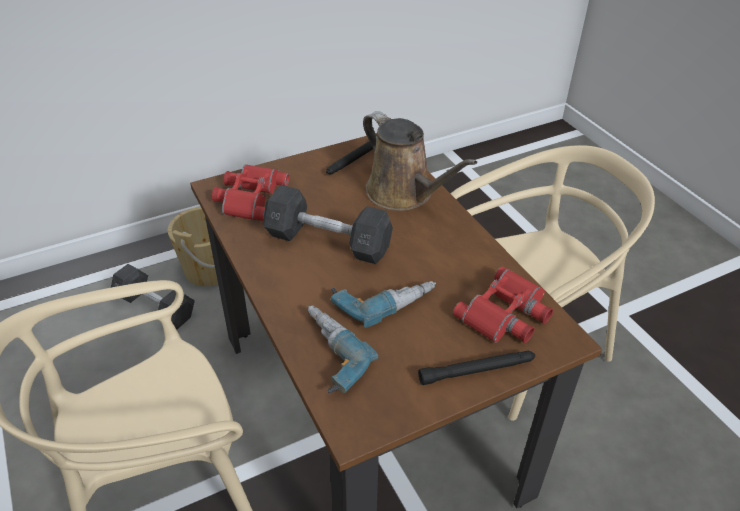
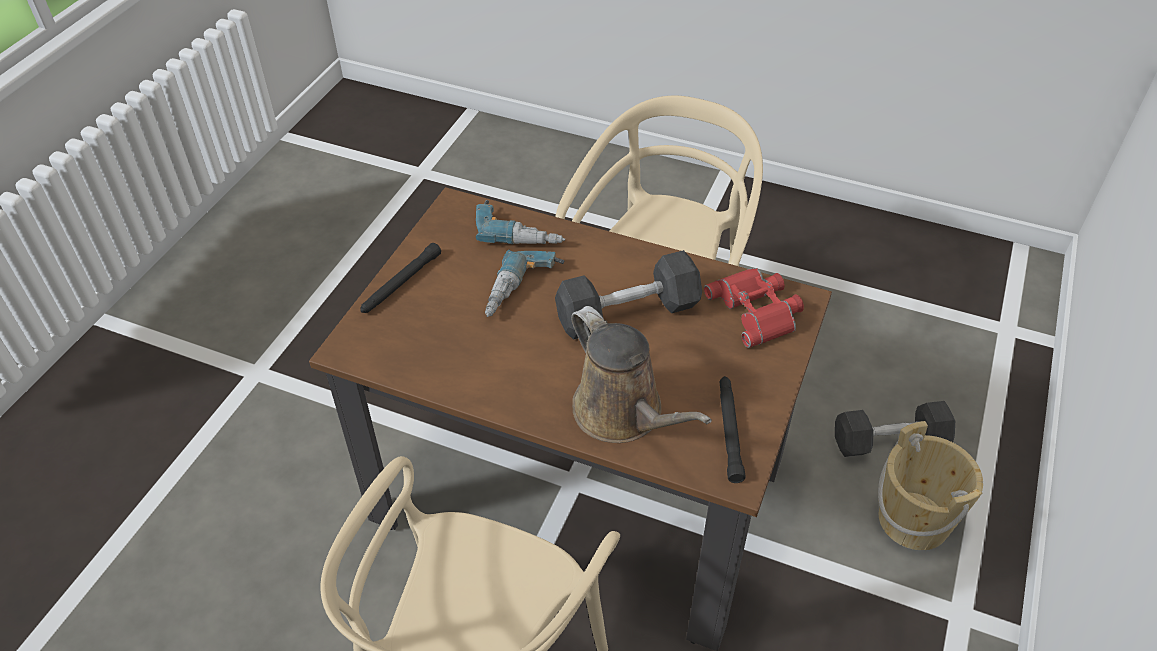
camera: 140 degrees right, 5 degrees up
brown watering can [363,111,478,211] -> brown watering can turned 135 degrees counterclockwise [571,306,712,443]
red binoculars [453,266,553,343] -> none

